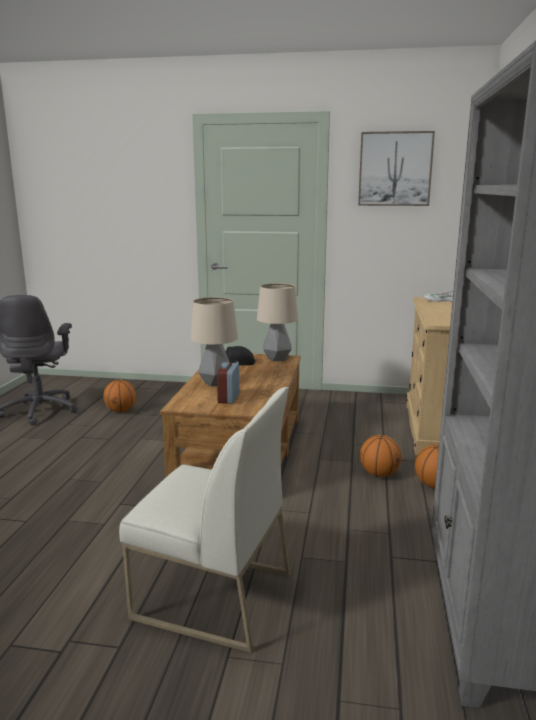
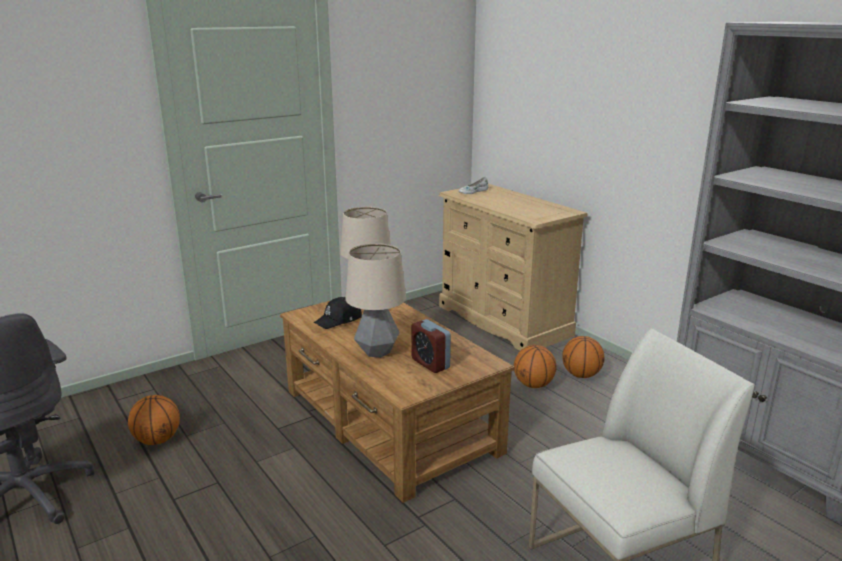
camera: 45 degrees left, 5 degrees up
picture [358,131,435,206] -> none

